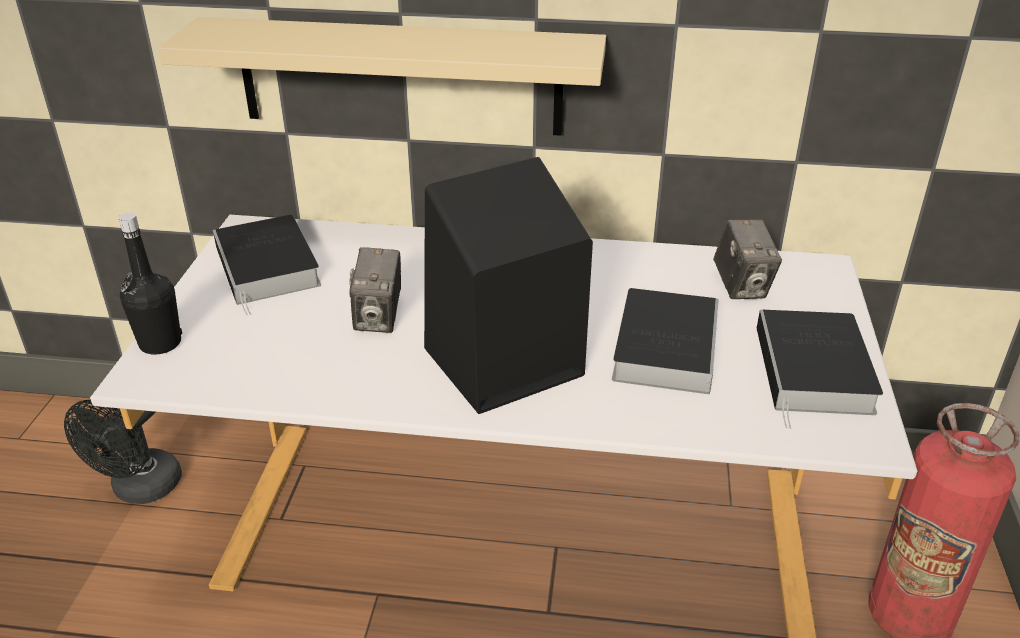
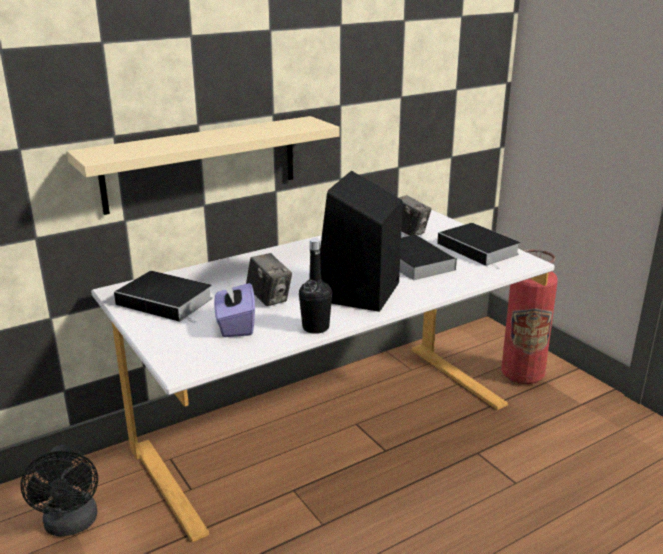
camera: 40 degrees left, 10 degrees down
black bottle [119,213,182,355] -> black bottle moved to [299,238,332,334]
none -> purple tissue box [214,279,255,337]

